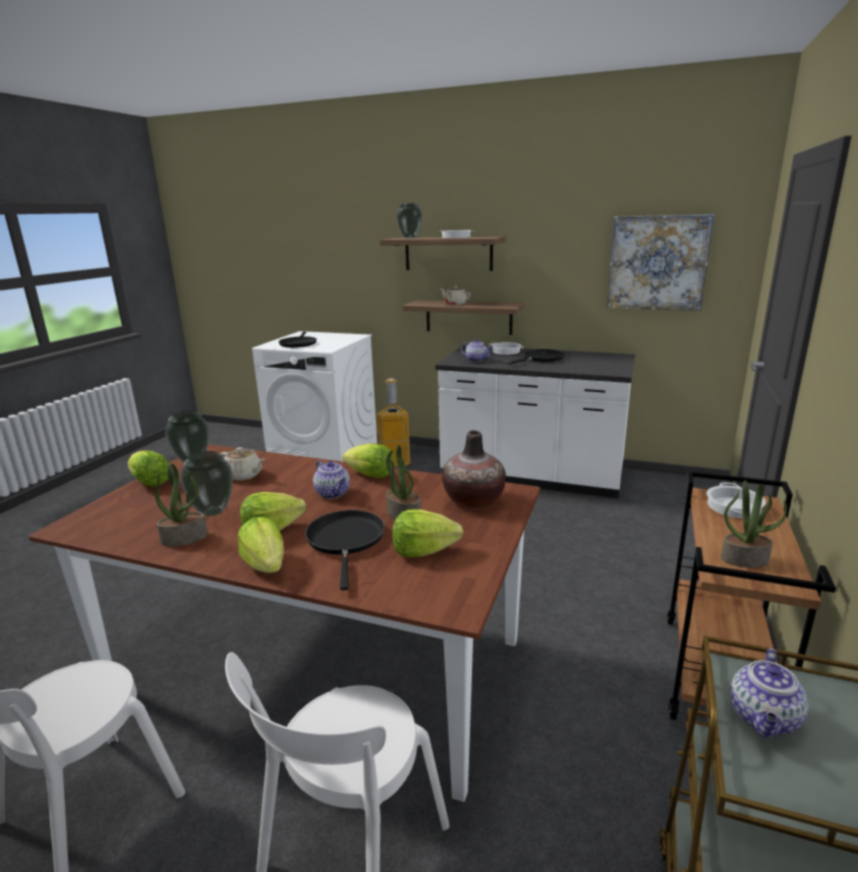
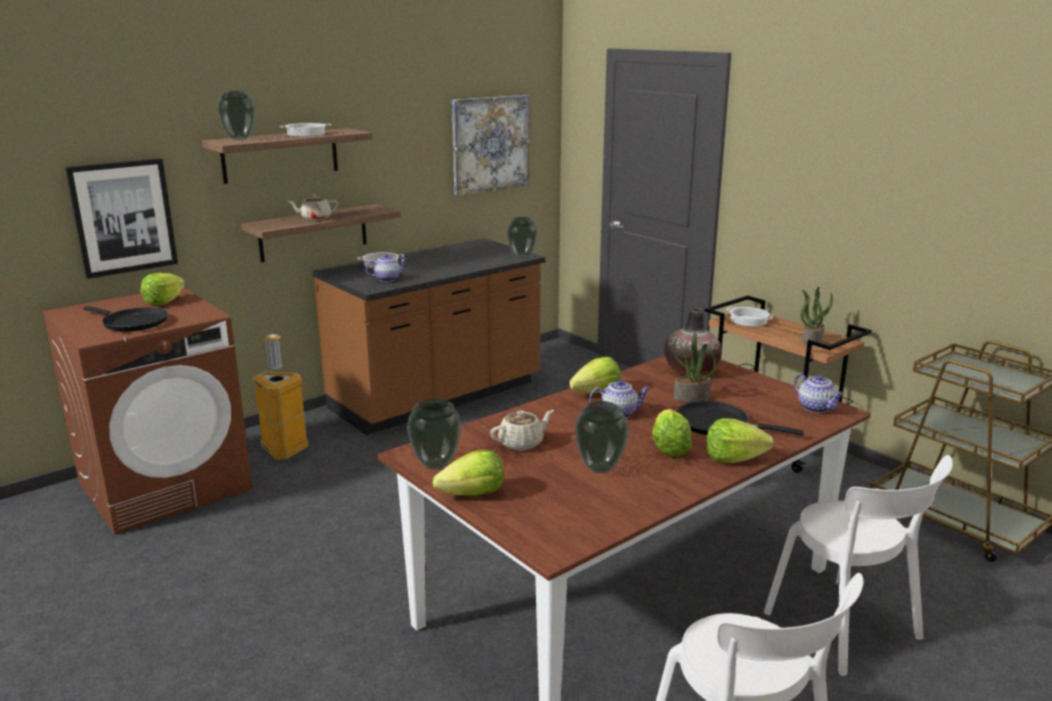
camera: 60 degrees left, 0 degrees up
potted plant [155,463,208,546] -> none
white washing machine [252,331,377,462] -> brown washing machine [42,287,253,535]
lettuce [393,509,464,557] -> lettuce moved to [140,273,185,305]
white counter [435,345,635,499] -> brown counter [312,238,545,435]
black frying pan [507,349,565,365] -> none
teapot [731,648,809,737] -> teapot moved to [794,374,844,413]
none -> picture [65,158,178,279]
none -> vase [507,217,538,258]

